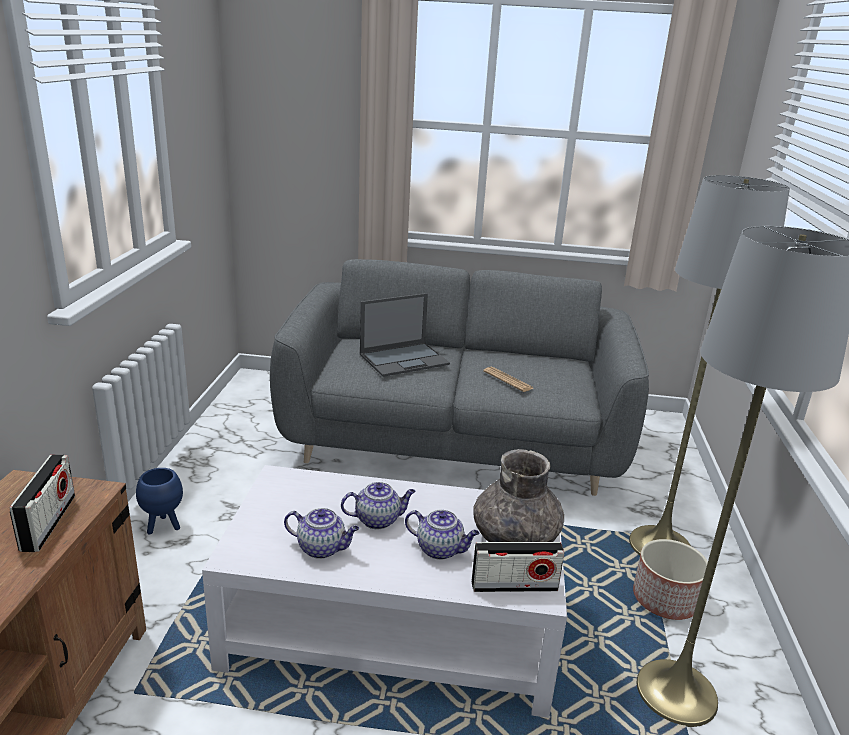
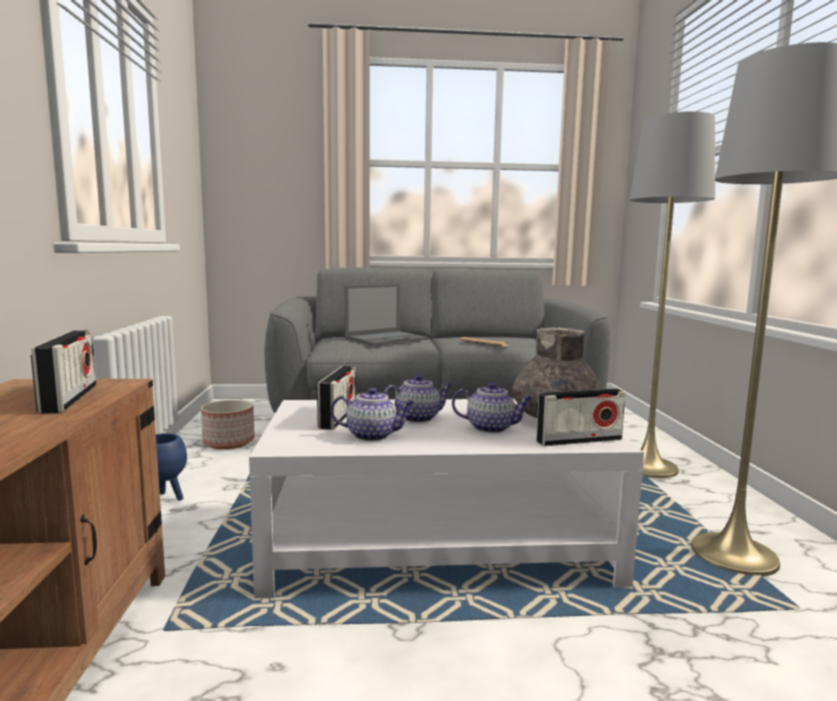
camera: 10 degrees left, 15 degrees down
planter [633,539,708,620] -> planter moved to [201,400,255,449]
none -> radio [317,366,356,430]

